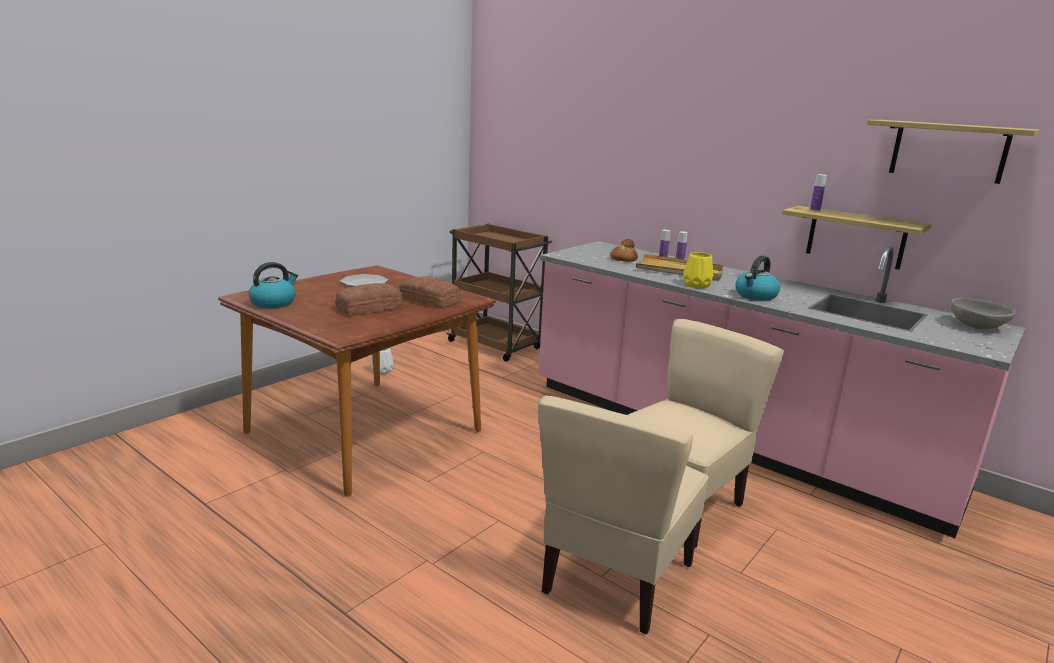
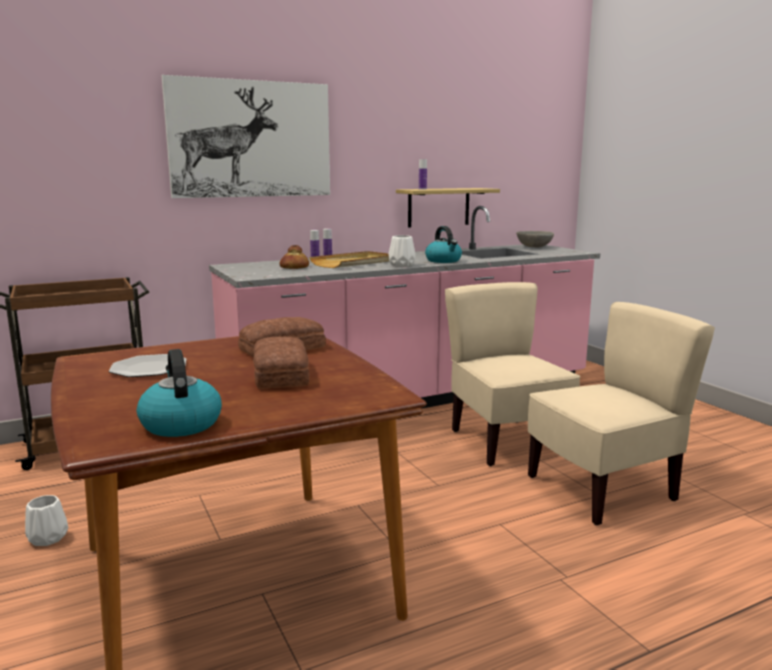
camera: 65 degrees left, 5 degrees down
beige chair [538,395,709,634] -> beige chair turned 75 degrees counterclockwise [528,302,715,526]
yellow vase [683,252,713,288] -> white vase [388,235,416,267]
shelf [867,120,1040,184] -> none
none -> picture [162,75,330,198]

